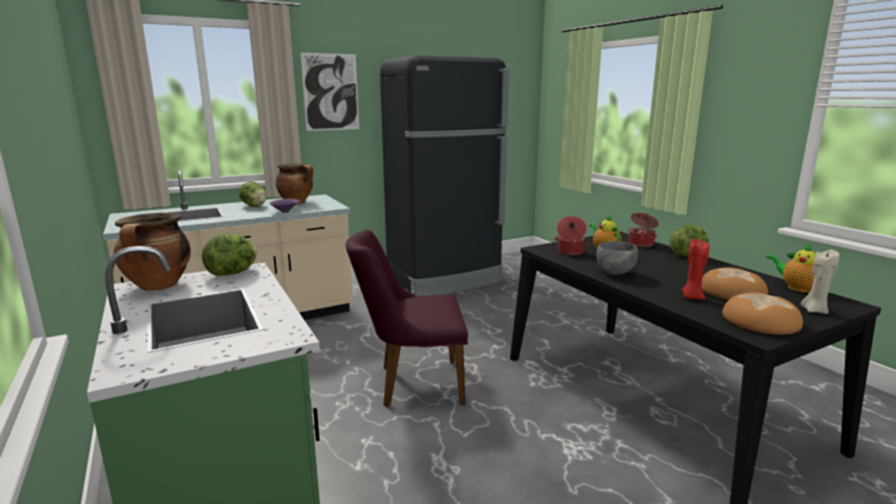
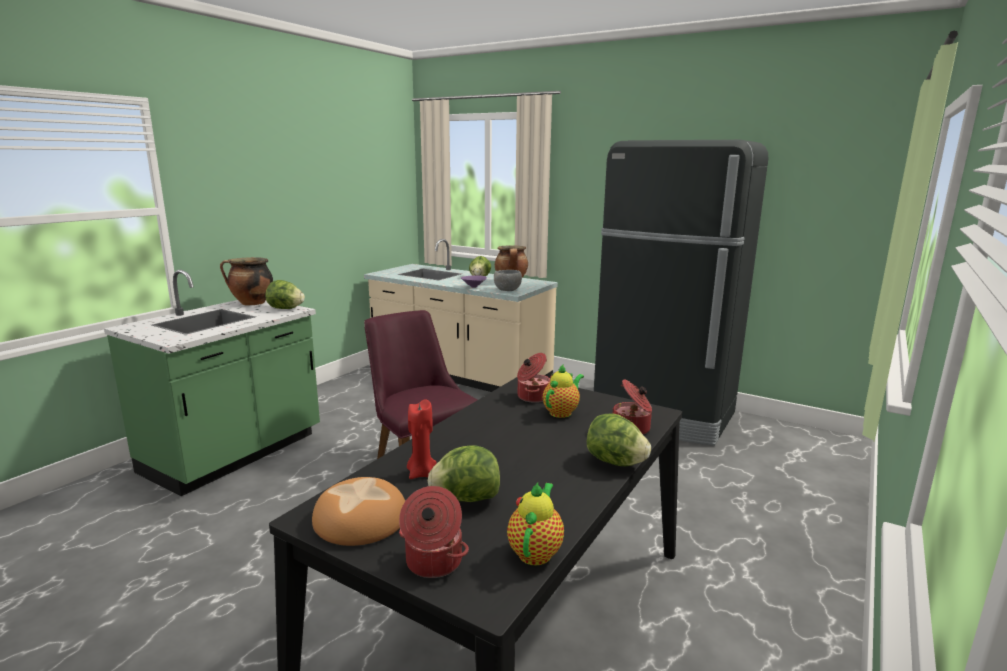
camera: 60 degrees right, 0 degrees up
picture [301,53,359,131] -> none
grey bowl [596,241,638,275] -> grey bowl moved to [494,270,522,291]
bread [701,267,768,300] -> lettuce [428,445,500,502]
beige candle [801,250,840,314] -> cooking pot [399,486,469,578]

